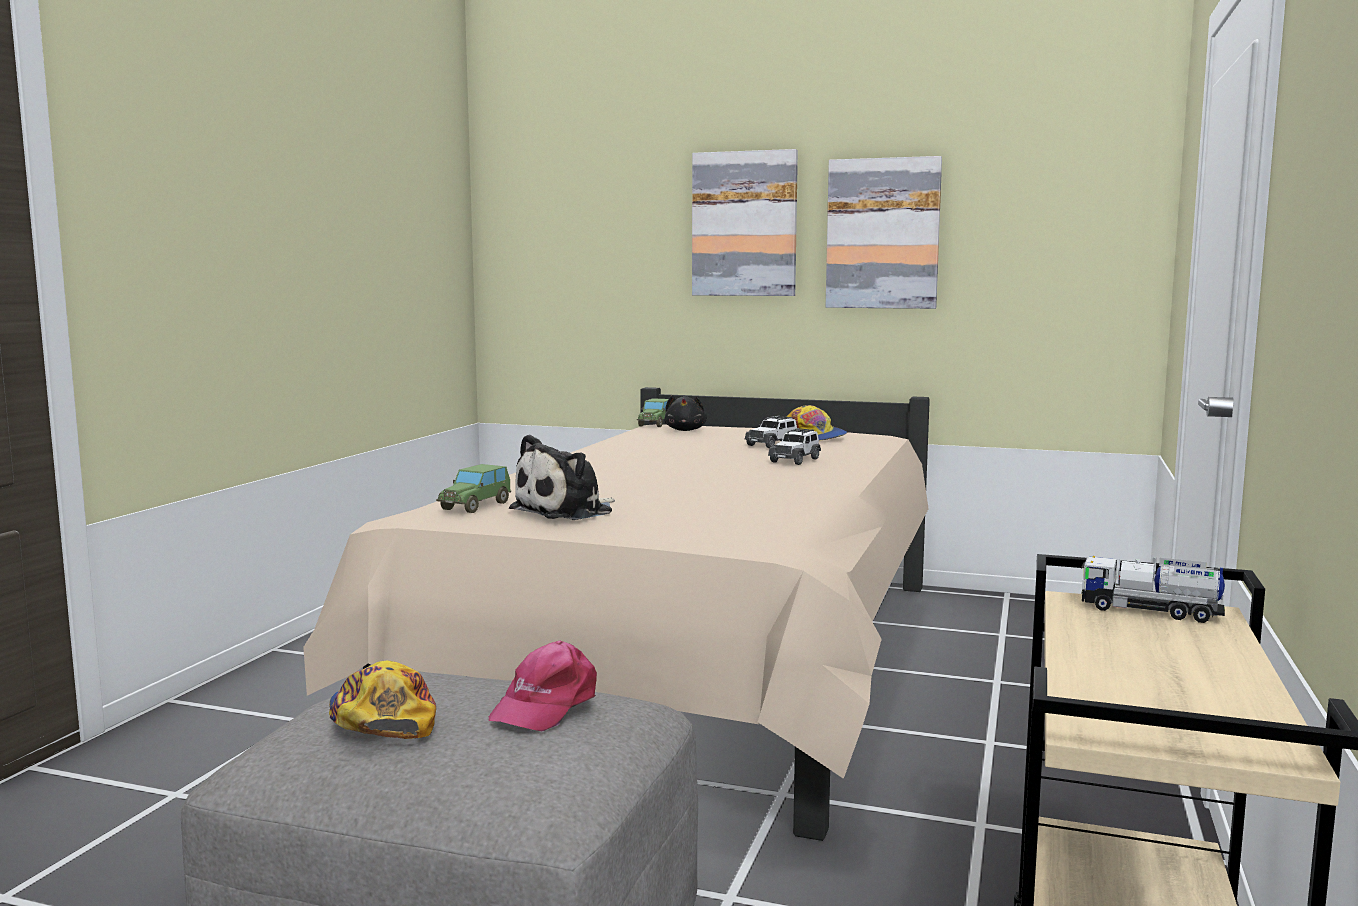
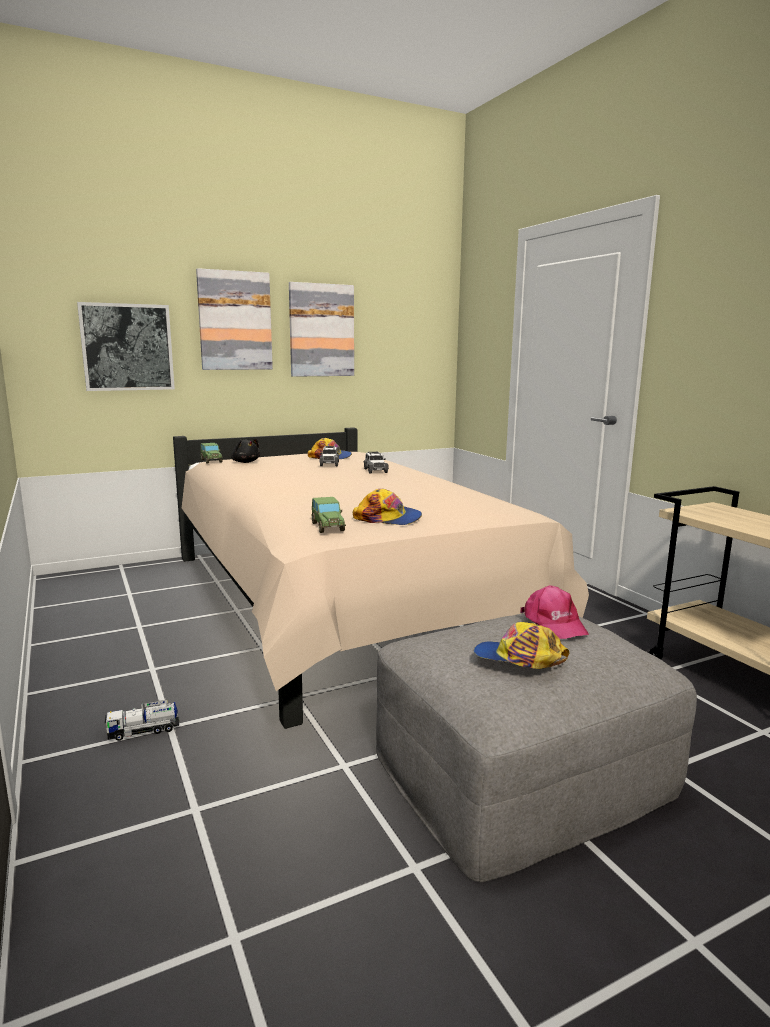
camera: 45 degrees left, 5 degrees up
plush toy [509,434,615,520] -> cap [353,489,422,525]
toy truck [1081,556,1225,623] -> toy truck moved to [105,700,179,741]
none -> picture [77,302,175,391]

